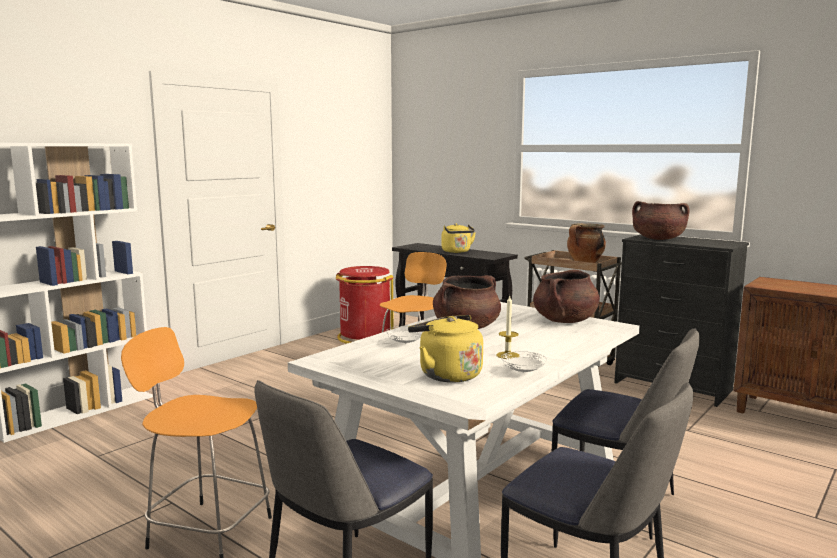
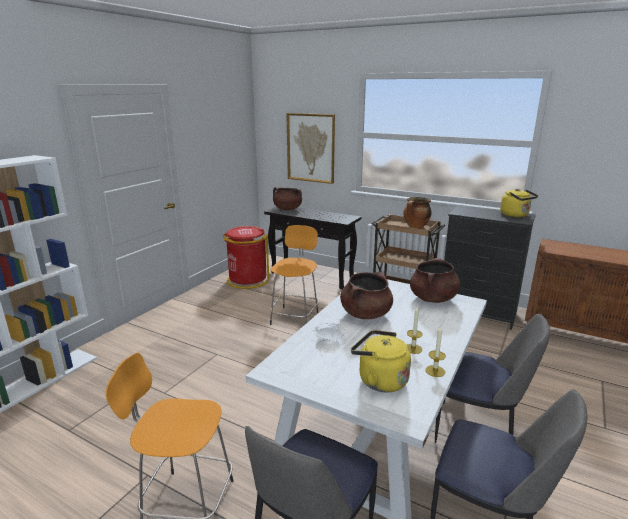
camera: 10 degrees left, 10 degrees up
yellow kettle [441,223,476,253] -> yellow kettle moved to [500,189,538,217]
white plate [501,351,547,373] -> candle [425,326,446,377]
brown cooking pot [632,201,690,240] -> brown cooking pot moved to [273,187,302,210]
none -> picture [286,113,335,184]

